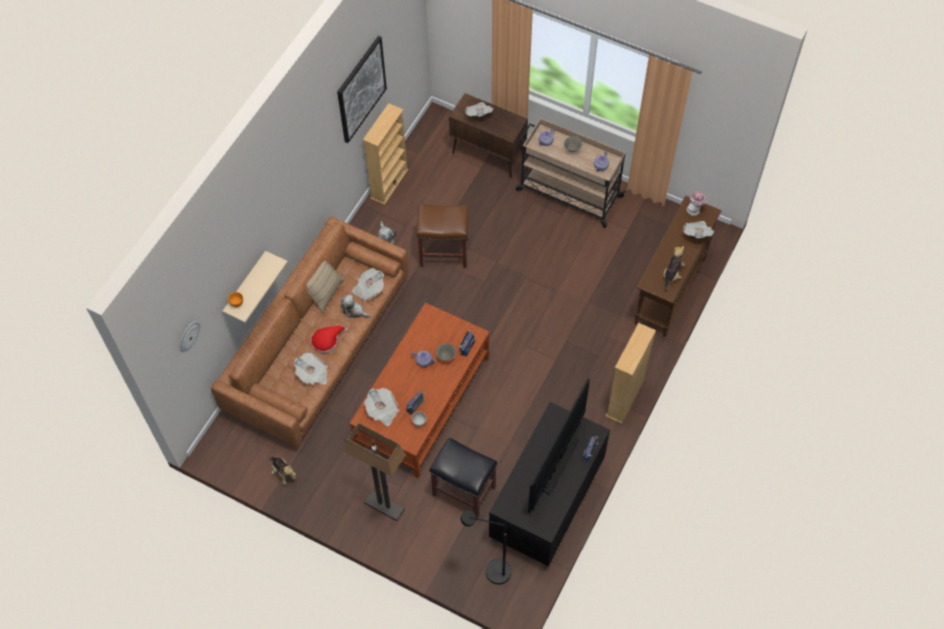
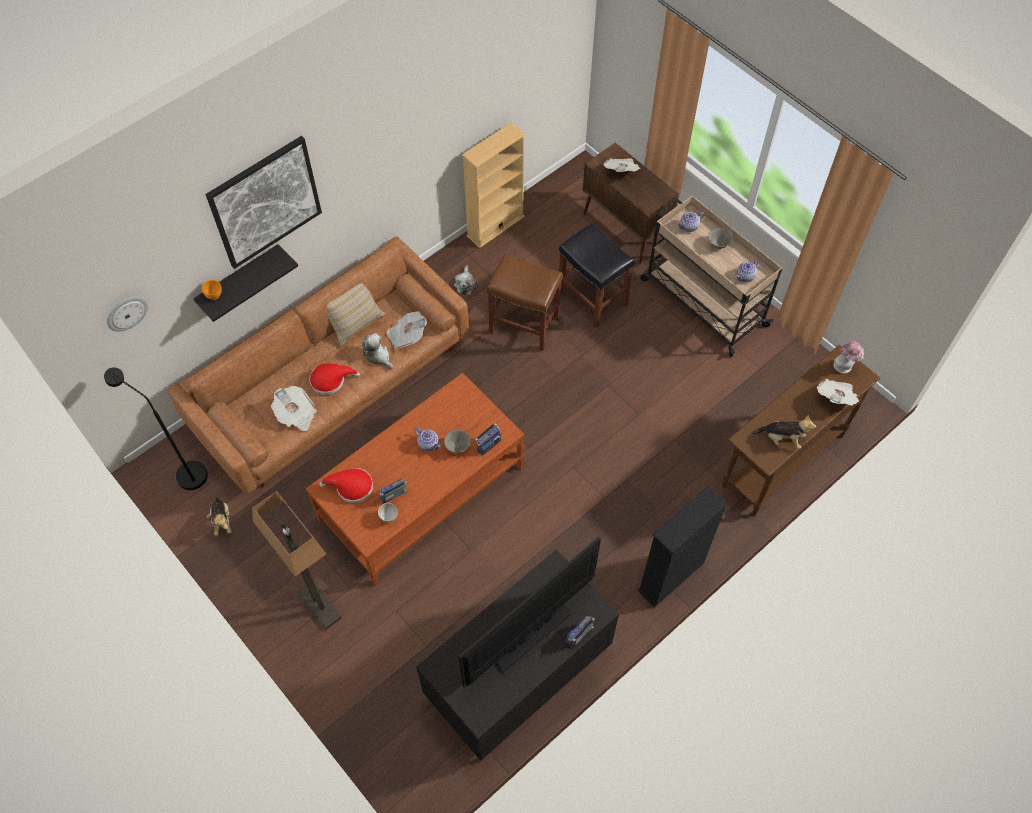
camera: 20 degrees right, 0 degrees up
beige shelf [222,251,288,323] -> black shelf [193,244,298,322]
picture [337,36,387,143] -> picture moved to [205,136,322,269]
newspaper [364,388,400,426] -> red hat [319,468,373,503]
black stool [429,437,497,518] -> black stool moved to [559,223,635,328]
black floor lamp [461,510,511,585] -> black floor lamp moved to [104,367,208,490]
beige bookcase [606,323,656,424] -> black bookcase [638,486,727,608]
plush toy [663,246,685,292] -> plush toy turned 60 degrees clockwise [752,415,816,449]

